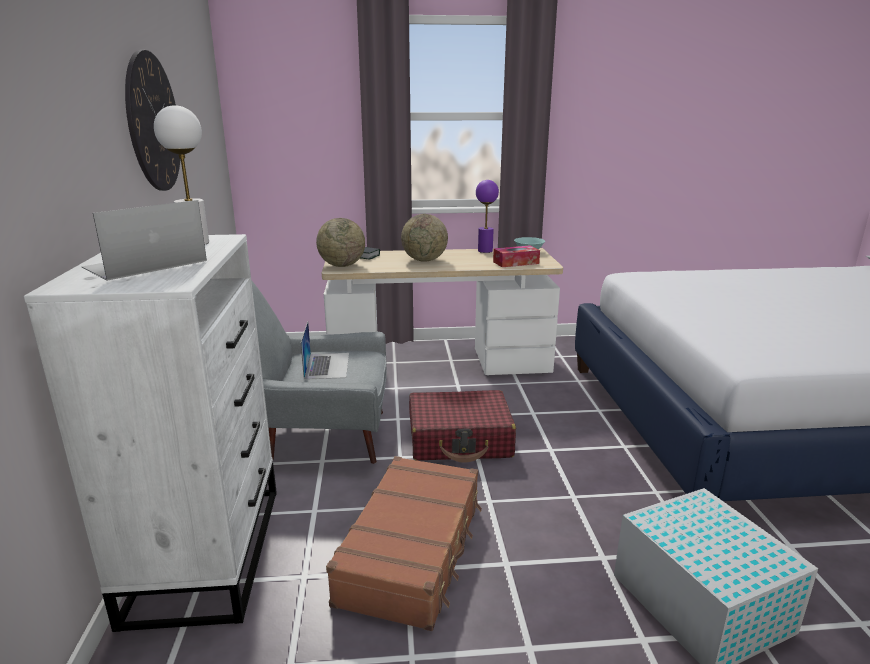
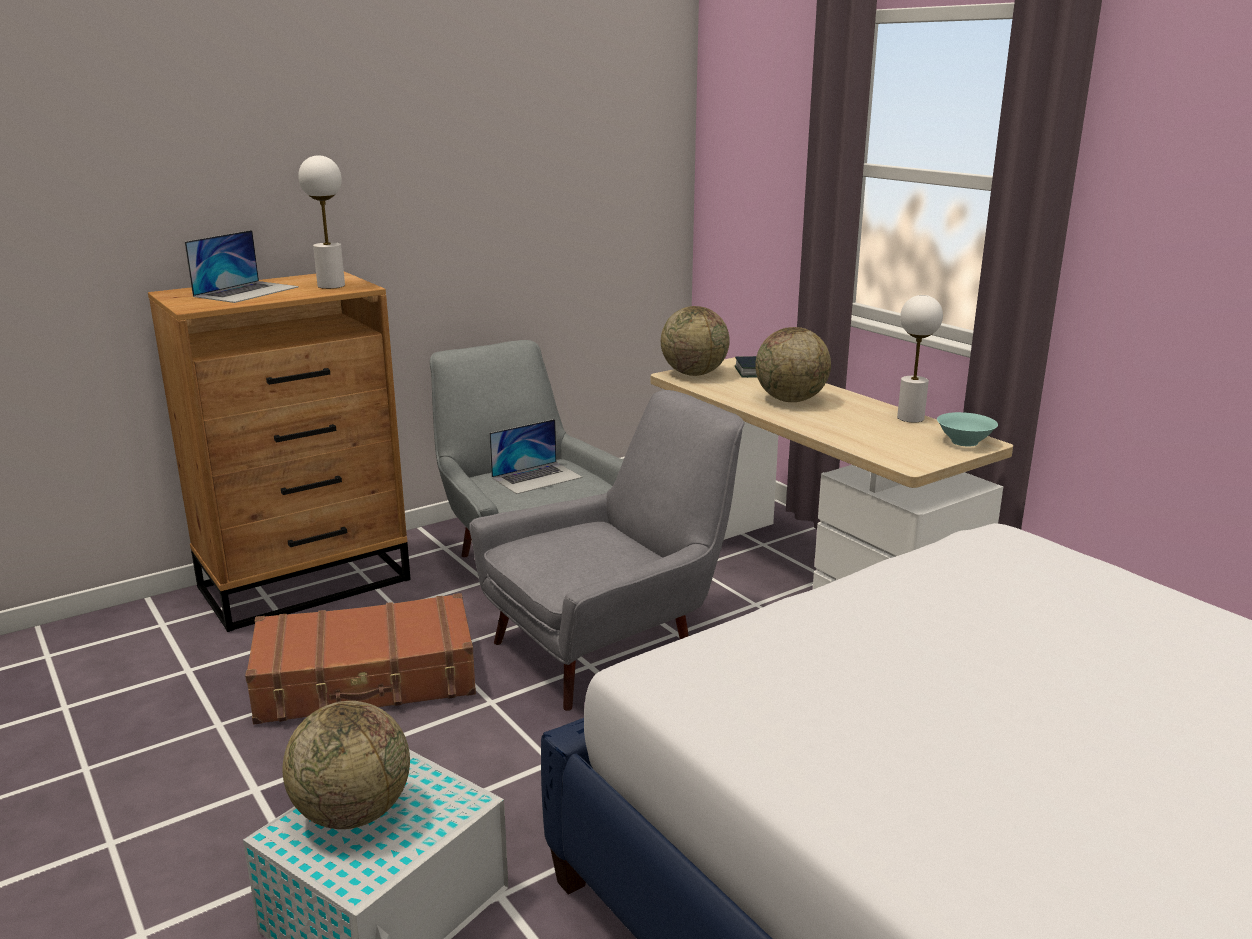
camera: 60 degrees right, 0 degrees up
white dresser [24,234,277,632] -> brown dresser [148,272,411,632]
laptop [82,200,207,281] -> laptop turned 105 degrees clockwise [185,230,299,303]
wall clock [125,50,180,191] -> none
red suitcase [409,390,516,463] -> grey armchair [469,390,744,711]
purple table lamp [476,180,499,253] -> white table lamp [897,295,943,422]
tissue box [493,245,540,267] -> none
none -> globe [282,701,410,829]

